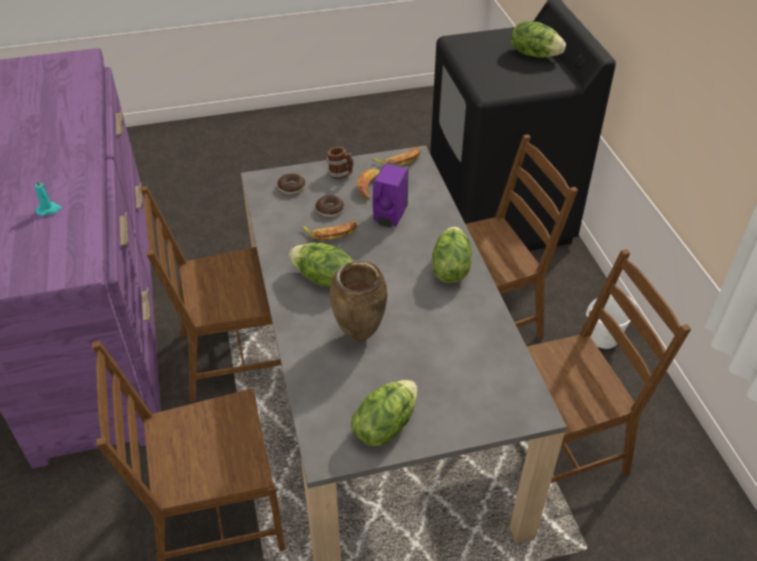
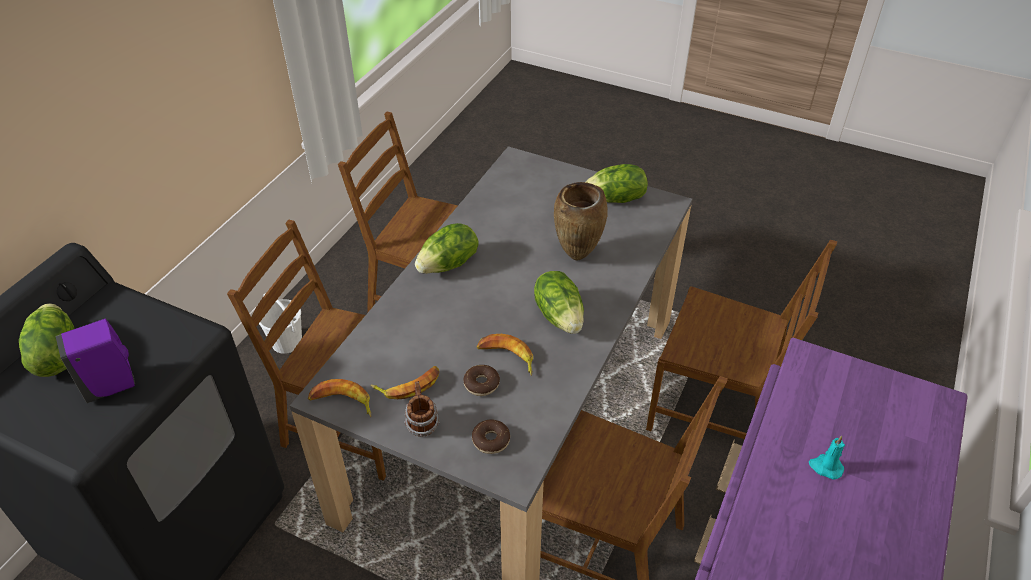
camera: 140 degrees left, 0 degrees up
purple soap dispenser [373,162,409,228] -> purple soap dispenser moved to [56,318,135,403]

